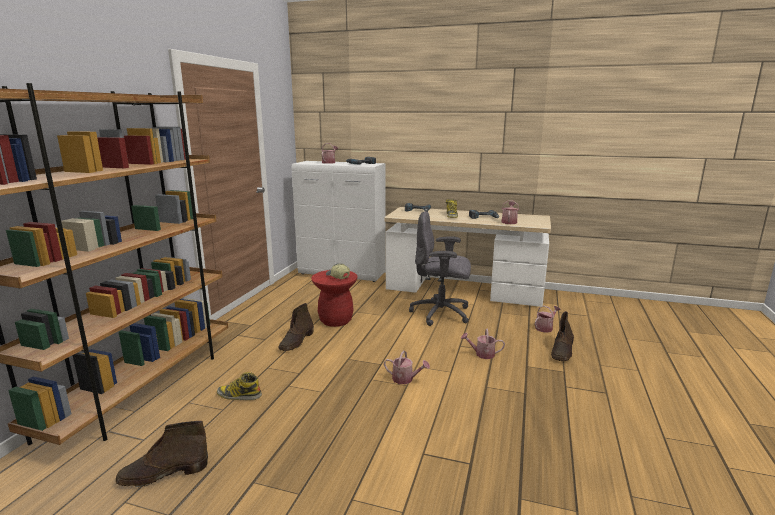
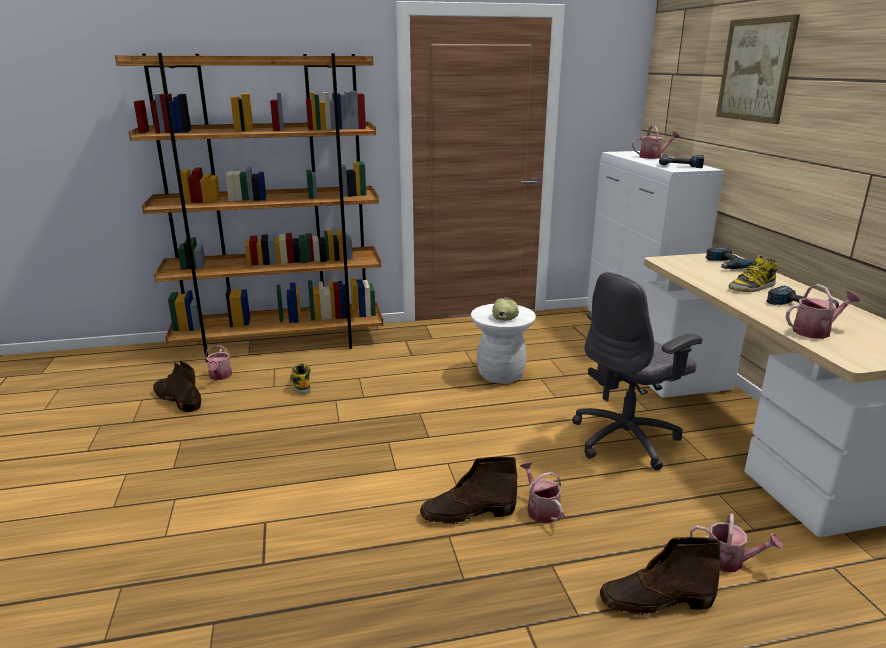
camera: 60 degrees right, 5 degrees up
brown boot [278,303,314,351] -> brown boot moved to [420,457,517,525]
red stool [311,270,358,327] -> white stool [471,304,536,384]
watering can [384,351,430,384] -> watering can moved to [205,345,232,380]
grey office chair [409,211,471,326] -> grey office chair turned 105 degrees counterclockwise [572,272,702,470]
none -> picture [716,14,800,124]

